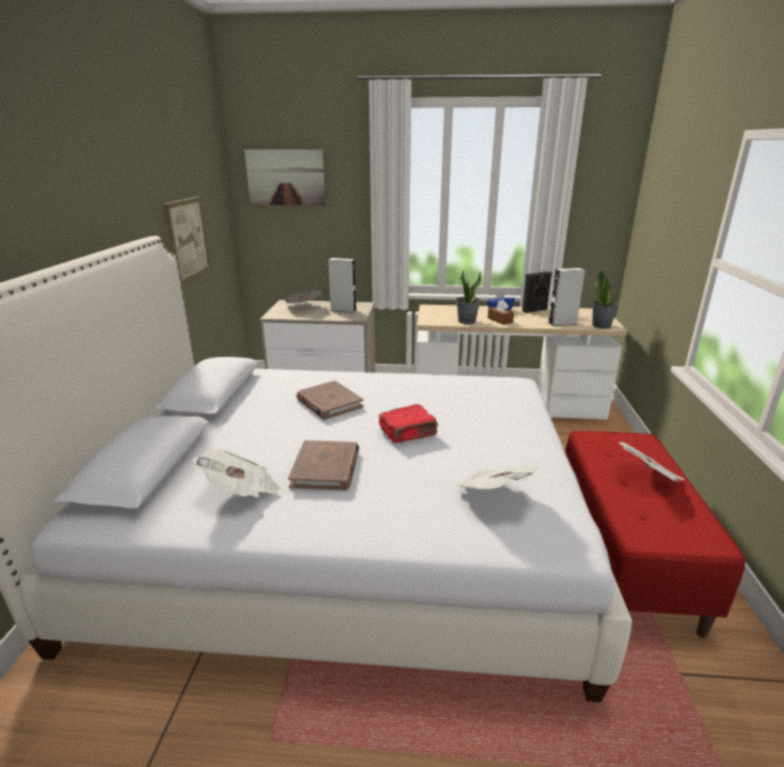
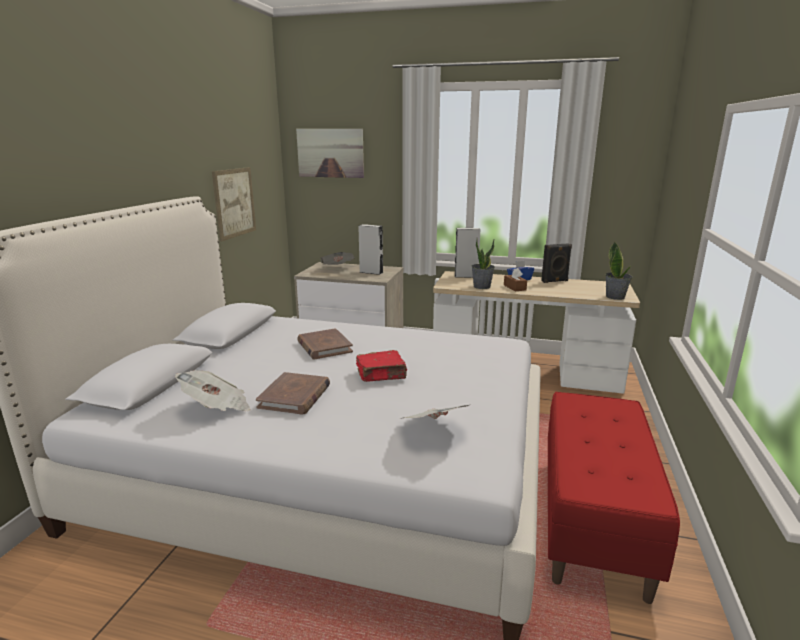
camera: 10 degrees right, 5 degrees down
grey speaker [549,268,585,326] -> grey speaker moved to [455,228,481,278]
newspaper [618,442,685,482] -> none

